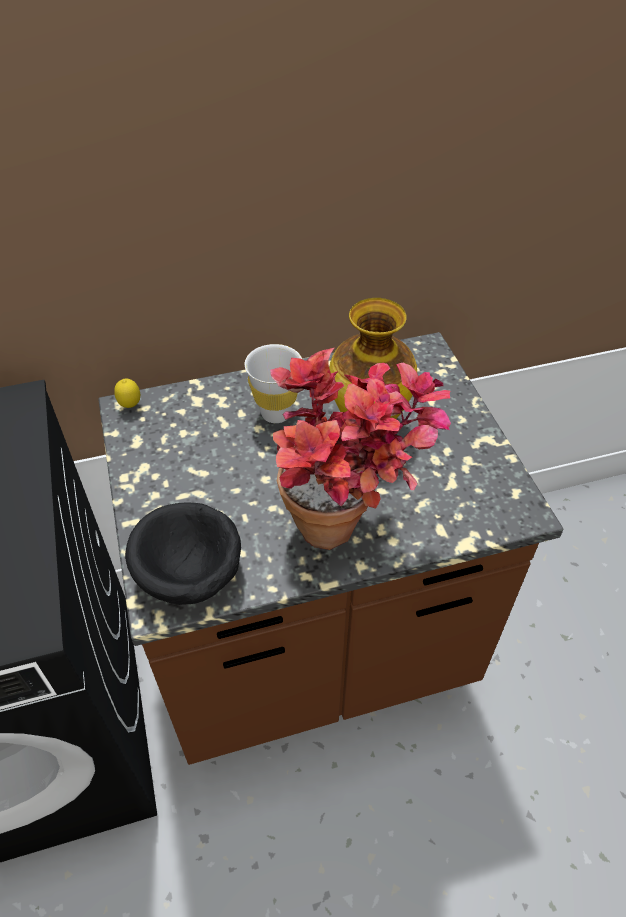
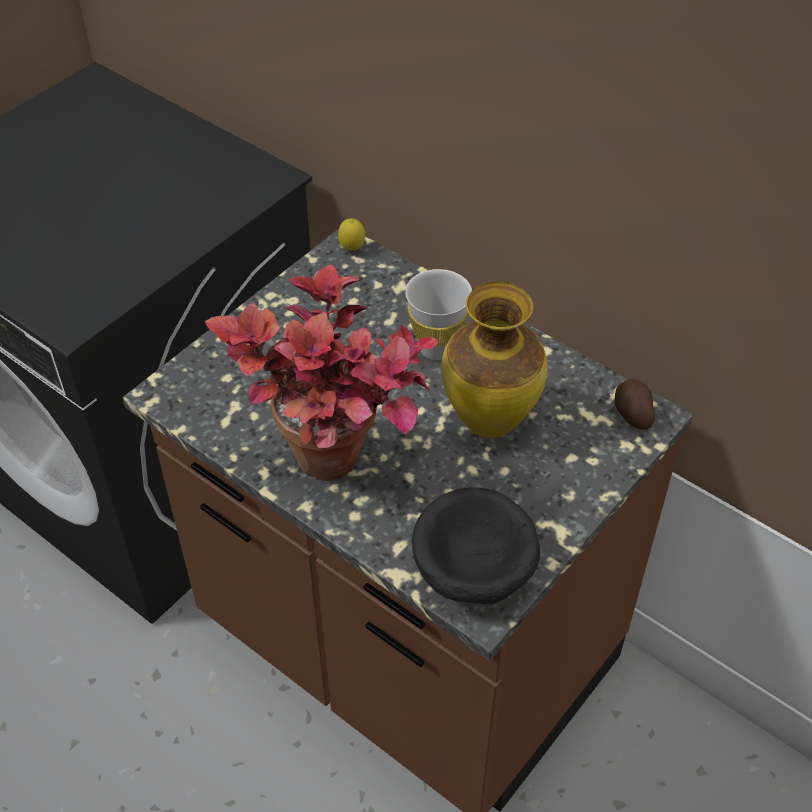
camera: 55 degrees right, 0 degrees up
black bowl [125,503,241,605] -> black bowl moved to [412,487,540,604]
none -> potato [615,379,655,430]

